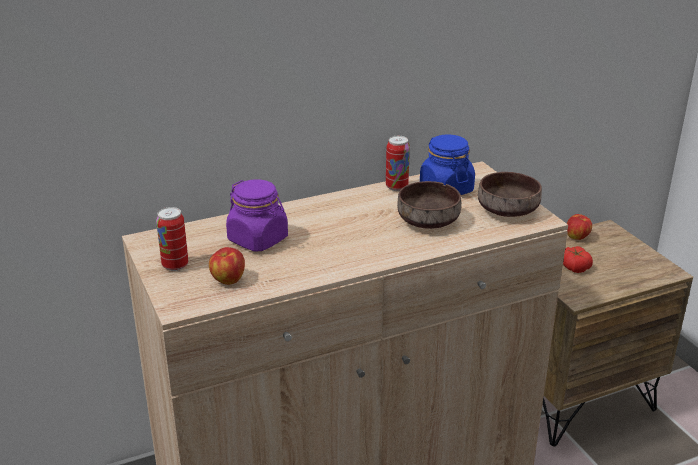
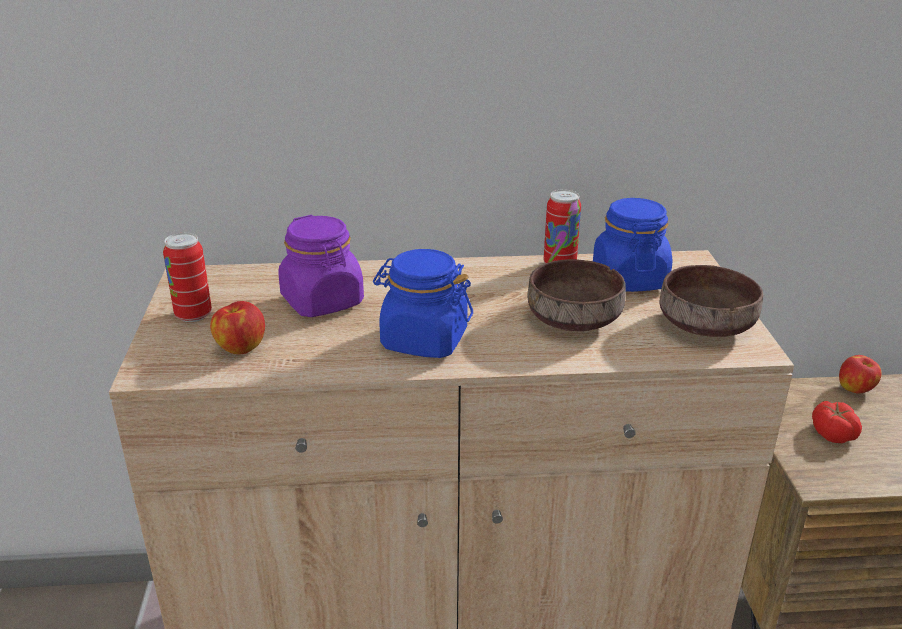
camera: 20 degrees right, 0 degrees up
none -> blue jar [373,249,473,358]

